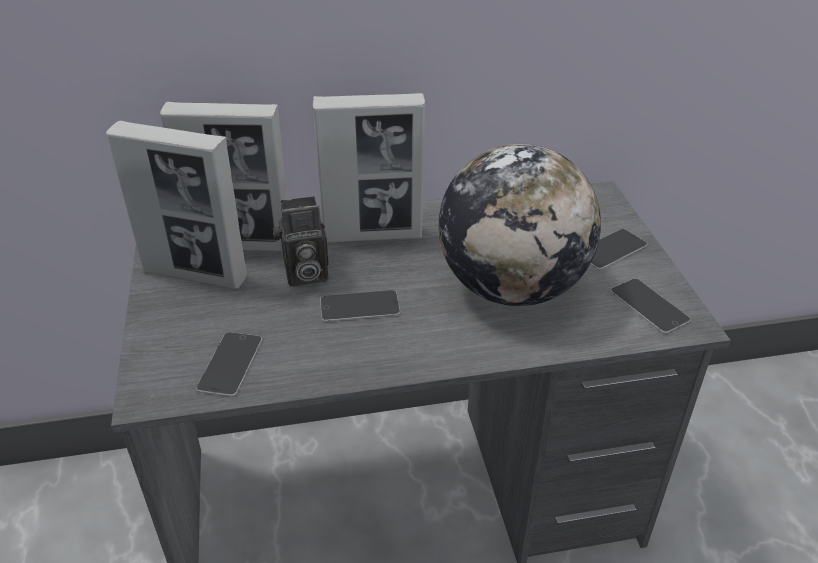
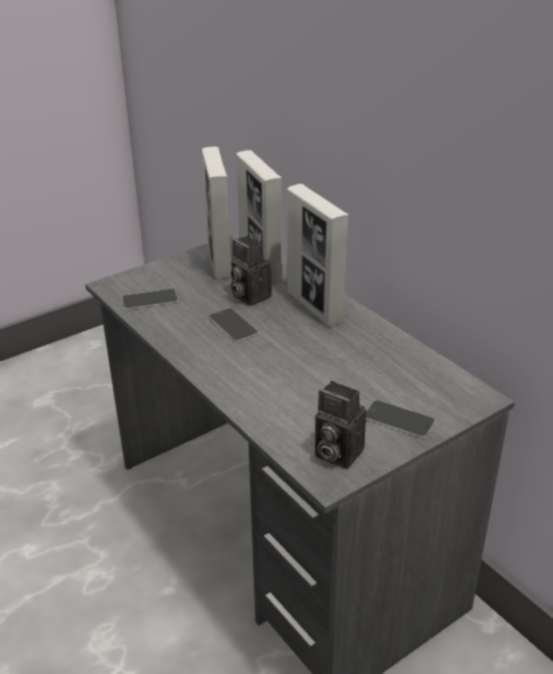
camera: 65 degrees right, 5 degrees down
globe [438,144,601,306] -> none
phone [610,278,691,334] -> camera [315,381,366,469]

